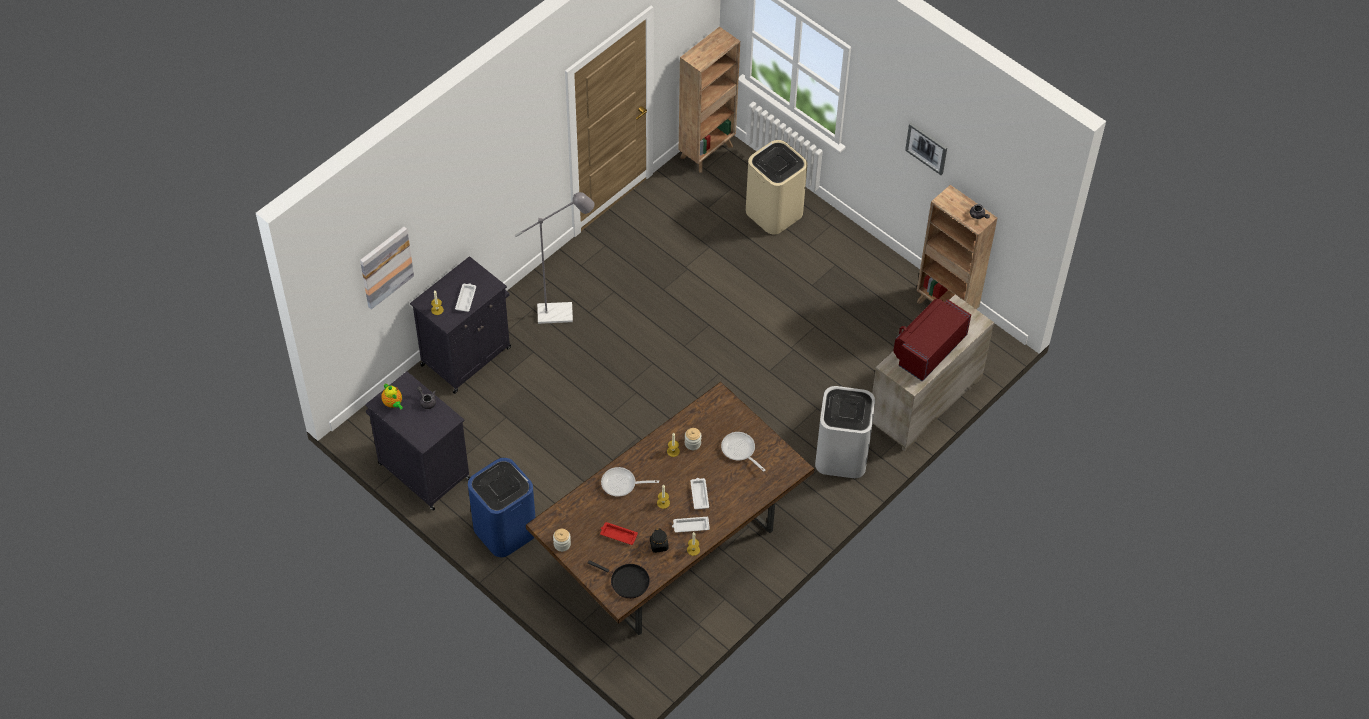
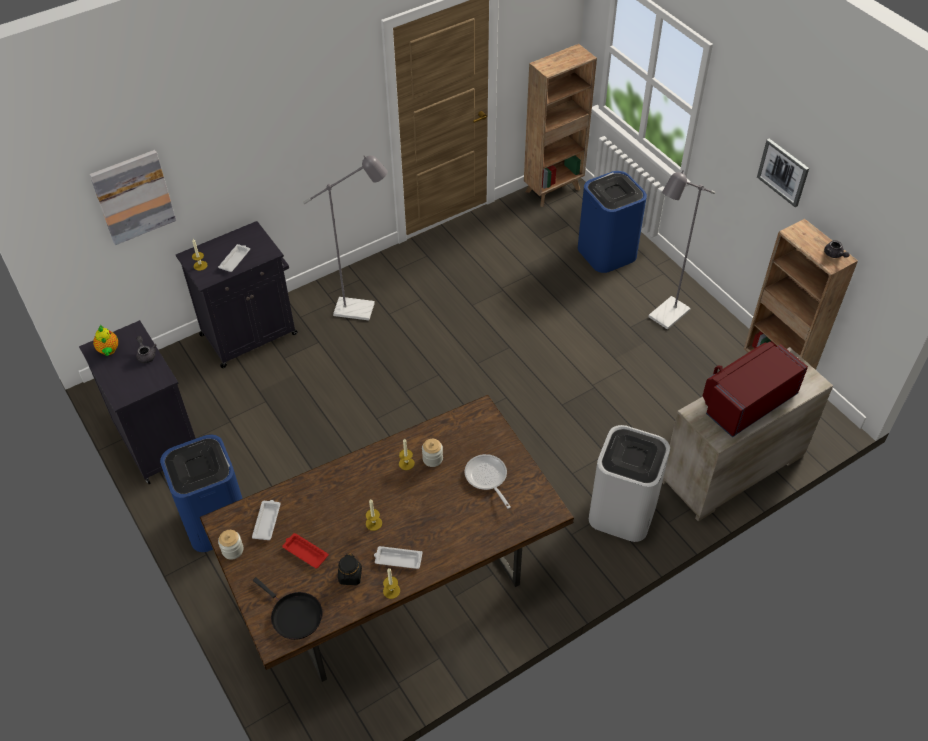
camera: 15 degrees right, 5 degrees down
frying pan [601,467,659,497] -> none
white tray [690,478,709,509] -> white tray moved to [252,500,281,540]
beige trash can [746,140,807,234] -> blue trash can [578,171,647,273]
none -> grey floor lamp [648,170,715,330]

